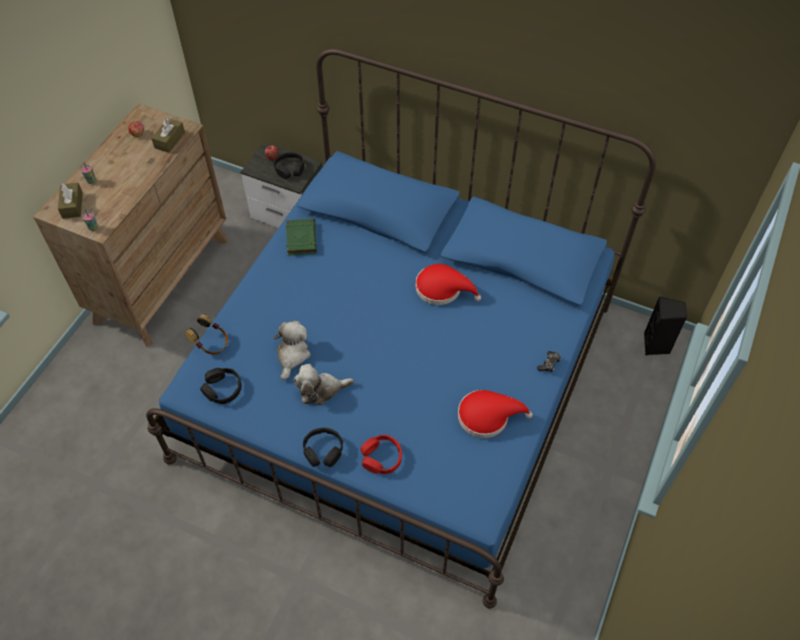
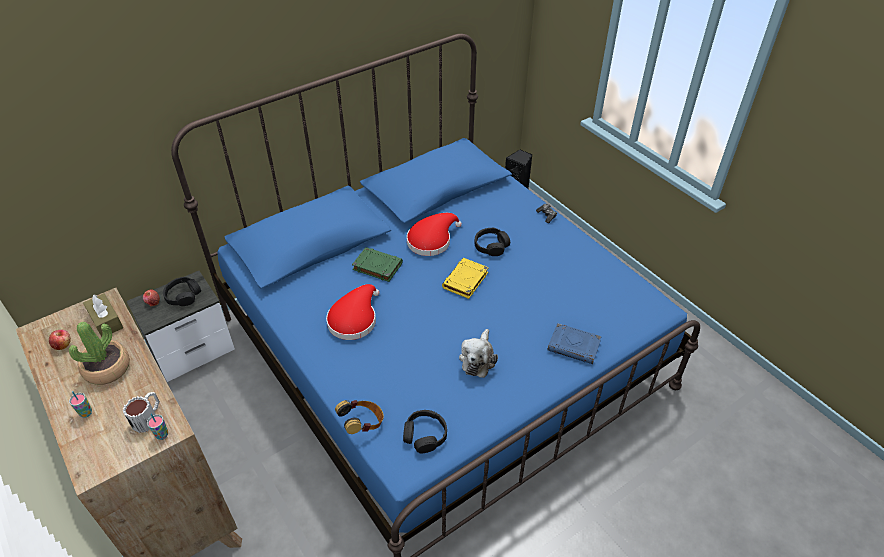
camera: 60 degrees left, 10 degrees down
brown tissue box [58,183,83,219] -> none
plush toy [273,321,311,380] -> none
green book [286,219,317,256] -> green book moved to [352,247,403,282]
black headphones [303,428,343,467] -> black headphones moved to [474,228,510,256]
red headphones [360,435,402,474] -> blue book [547,323,602,364]
red hat [458,390,533,438] -> red hat moved to [326,284,379,340]
none -> potted plant [69,322,130,385]
none -> mug [123,392,159,433]
none -> yellow book [442,258,489,299]

